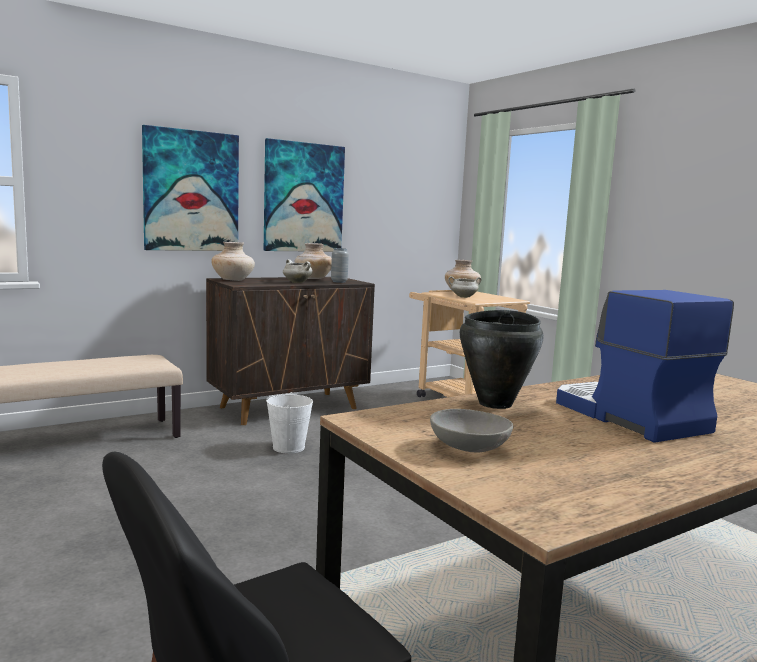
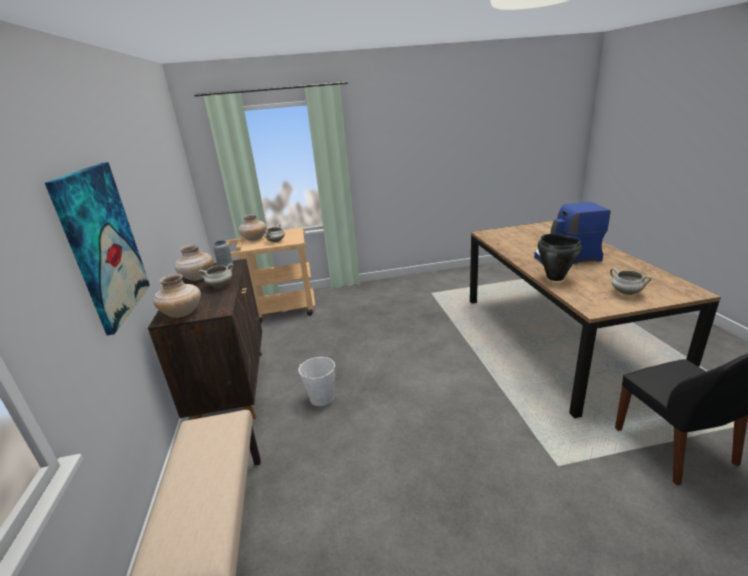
camera: 65 degrees left, 15 degrees up
picture [264,138,345,252] -> none
grey bowl [430,409,513,452] -> white cooking pot [610,268,652,295]

